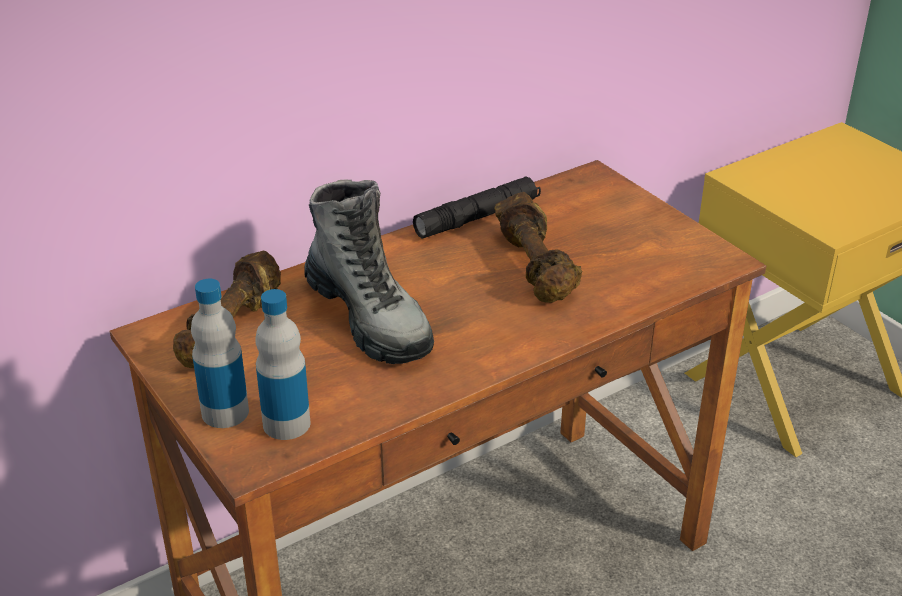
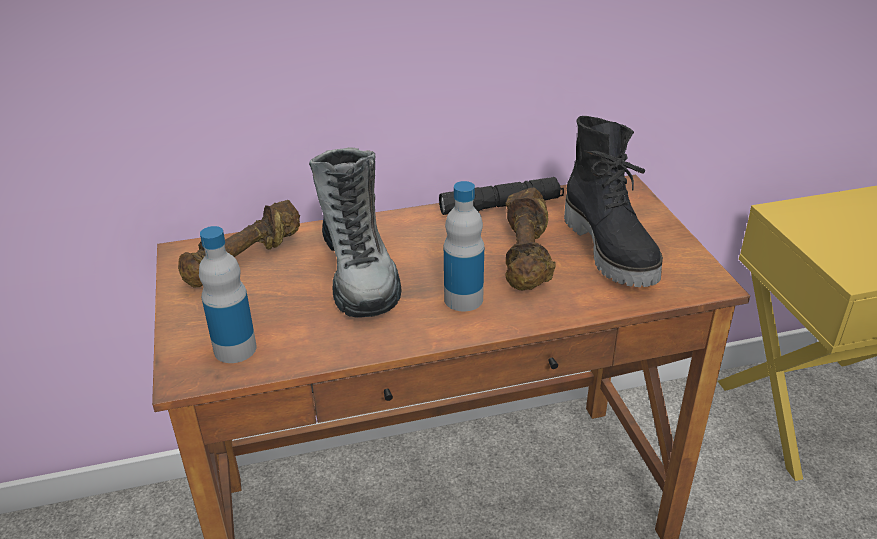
camera: 20 degrees right, 0 degrees up
bottle [191,279,249,428] -> bottle moved to [444,181,484,311]
none -> black boot [564,116,663,287]

